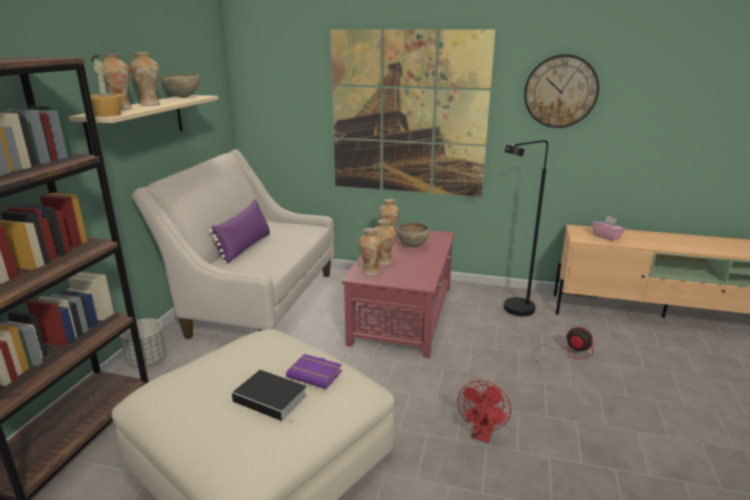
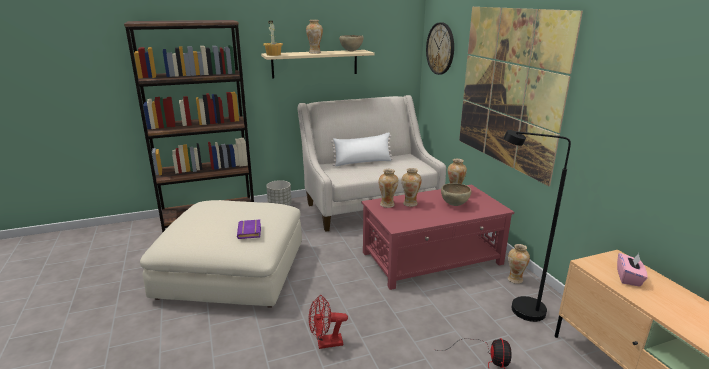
camera: 55 degrees right, 0 degrees up
vase [101,54,132,110] -> vase moved to [508,244,530,284]
purple pillow [209,200,270,264] -> white pillow [331,132,393,166]
book [232,370,307,423] -> none
wall clock [524,54,599,128] -> wall clock moved to [426,22,454,75]

